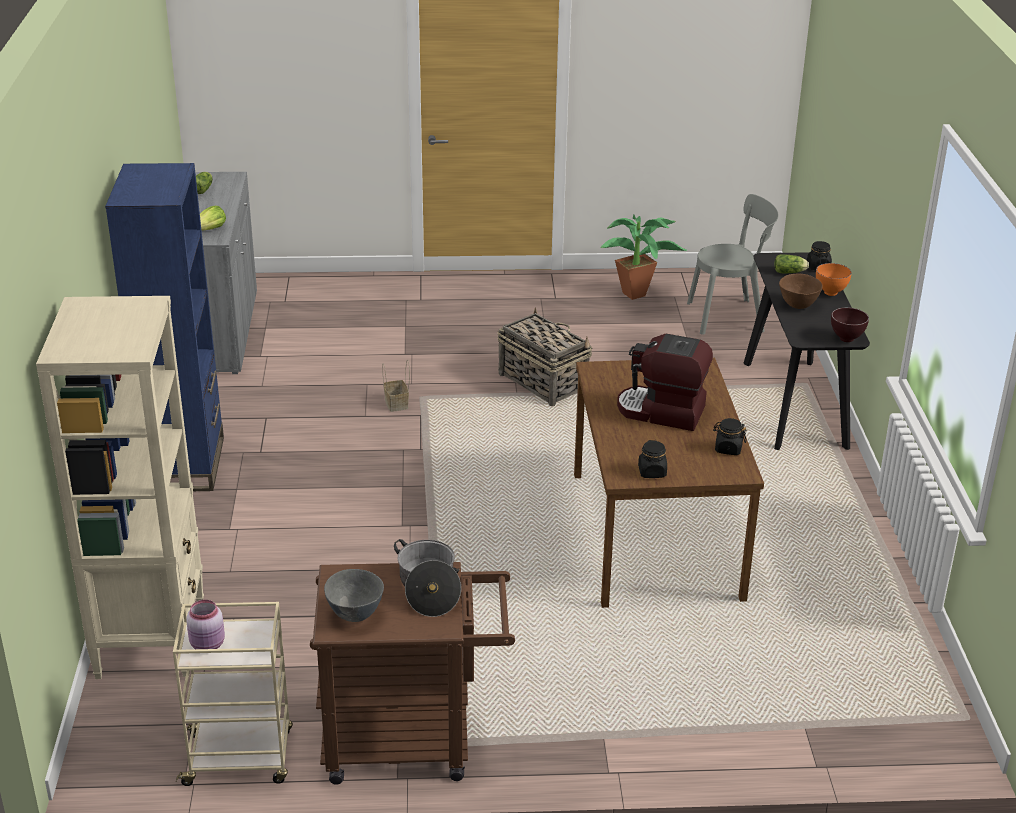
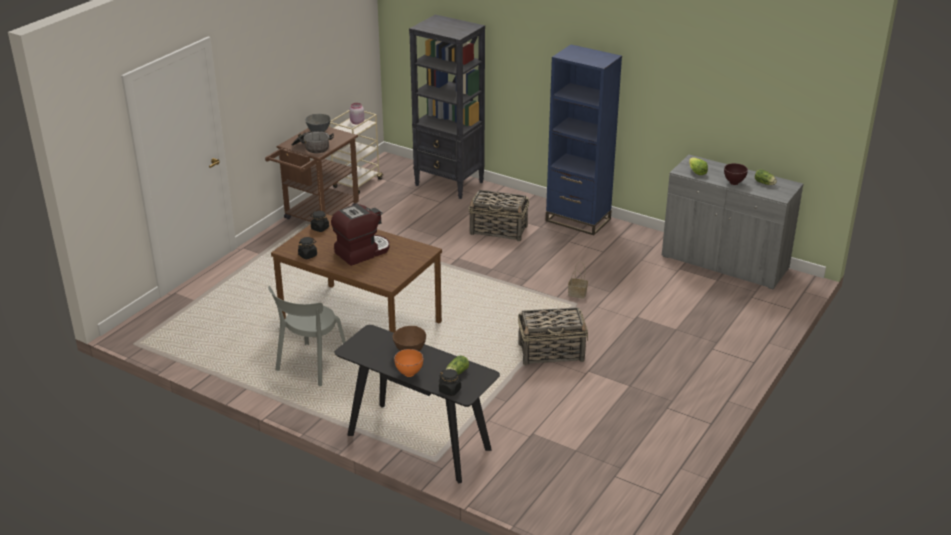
camera: 125 degrees right, 0 degrees up
beige bookcase [36,296,204,679] -> black bookcase [409,15,485,199]
potted plant [600,215,687,300] -> none
grey chair [687,194,779,335] -> grey chair moved to [268,286,346,386]
brown bowl [831,307,869,342] -> brown bowl moved to [724,163,748,185]
none -> basket [468,190,529,241]

